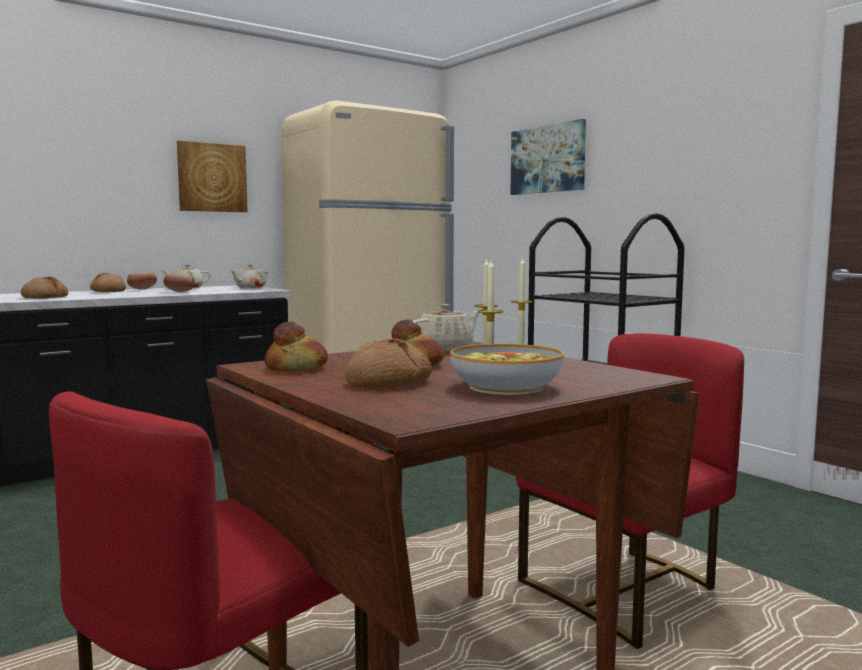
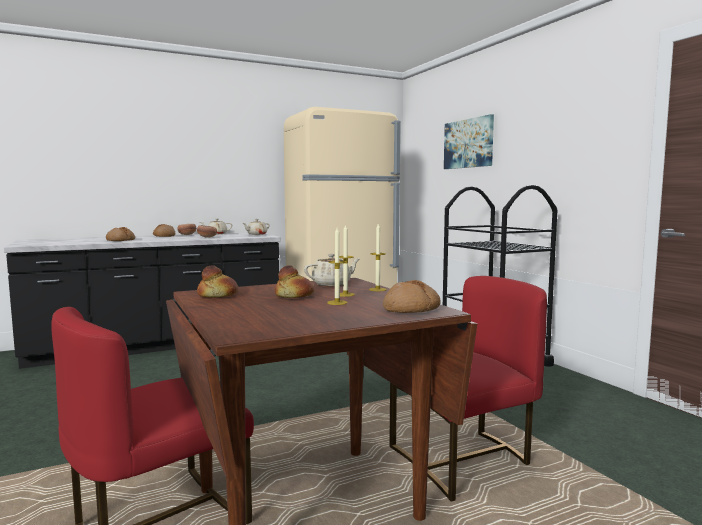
camera: 10 degrees right, 0 degrees up
picture [177,140,248,212] -> none
bread [345,338,432,387] -> bread moved to [383,280,441,313]
bowl [450,344,564,395] -> none

